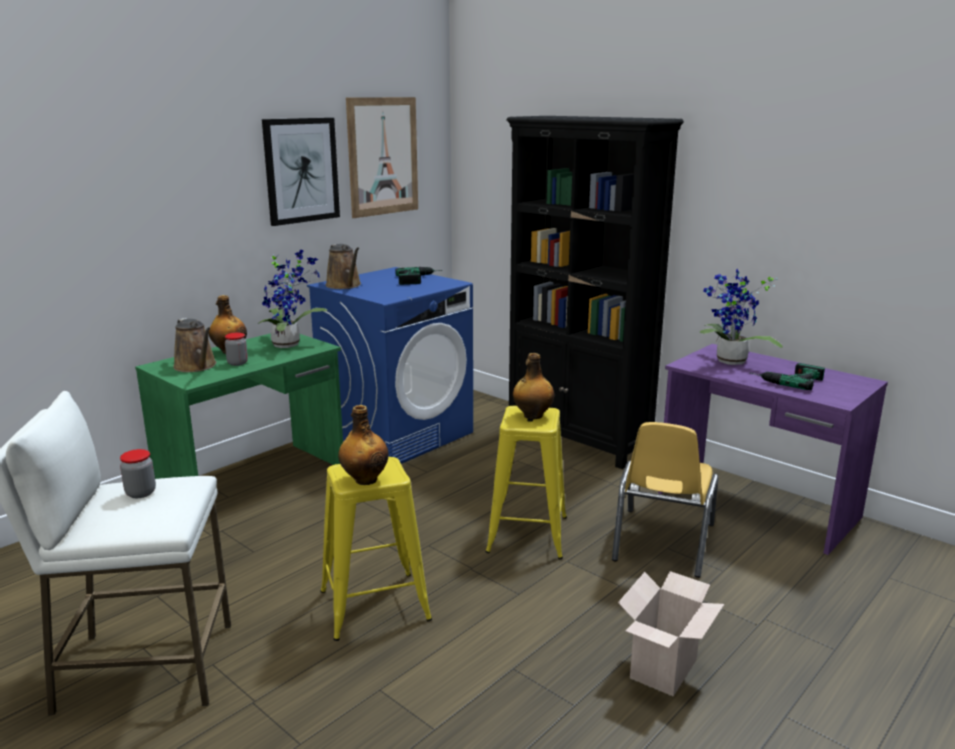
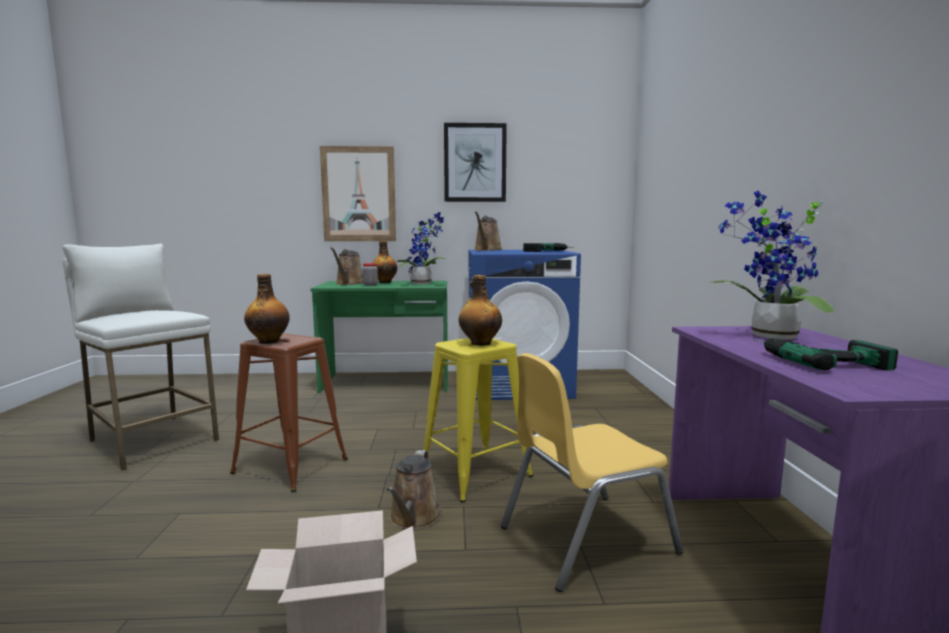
camera: 45 degrees right, 10 degrees down
jar [120,449,156,498] -> none
yellow stool [320,457,432,641] -> brown stool [230,333,348,492]
picture [346,97,418,218] -> picture moved to [320,146,396,241]
black bookcase [506,116,684,469] -> none
none -> brown watering can [386,450,442,530]

